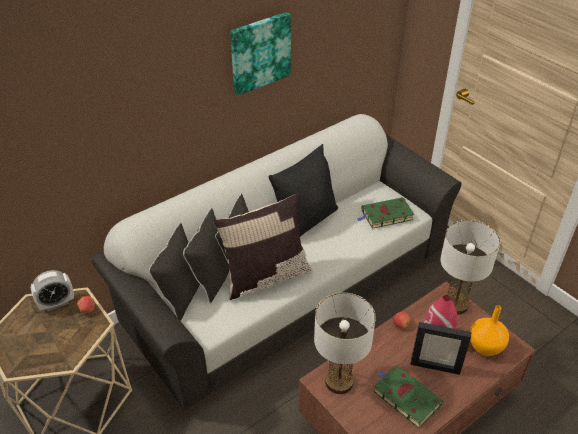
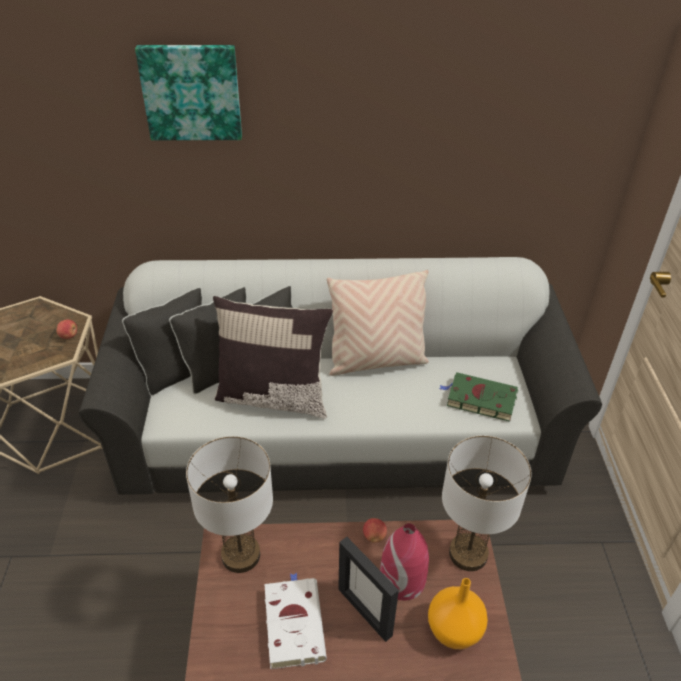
camera: 35 degrees right, 0 degrees up
alarm clock [31,270,74,311] -> none
picture [230,12,291,96] -> picture moved to [135,45,242,140]
black pillow [269,144,338,236] -> beige pillow [327,270,429,376]
green book [374,365,443,428] -> white book [265,573,327,669]

